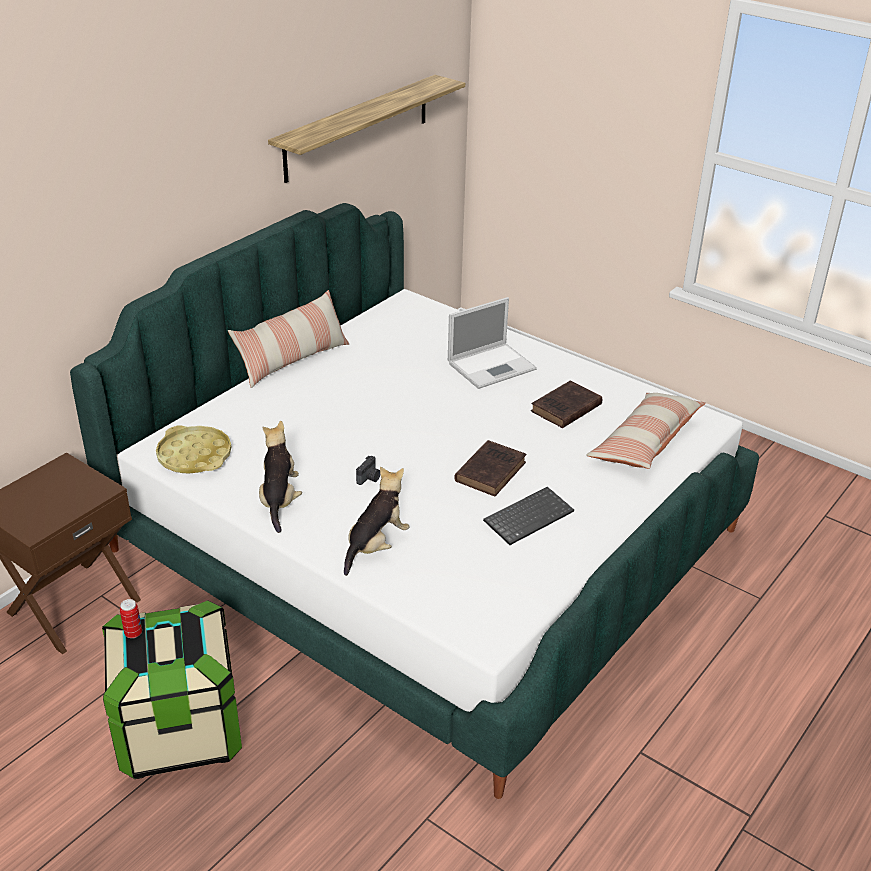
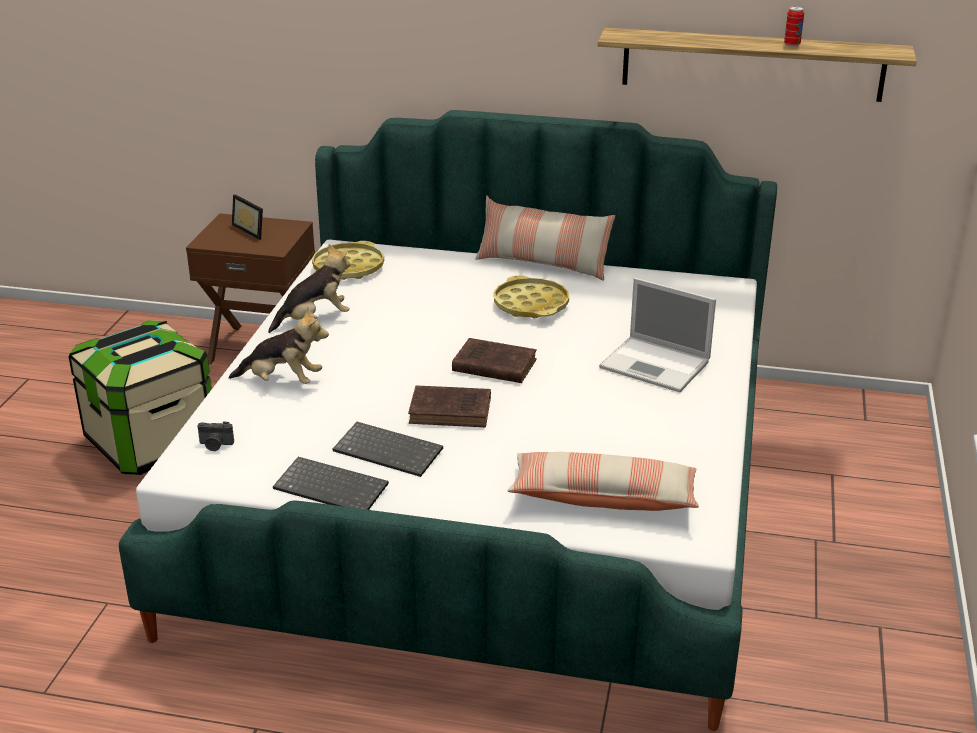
camera: 65 degrees right, 5 degrees down
can [120,599,142,638] -> can moved to [784,6,804,47]
camera [356,456,380,485] -> camera moved to [198,421,234,451]
brown book [531,381,602,428] -> brown book moved to [452,338,537,383]
none -> picture frame [232,194,263,240]
none -> keyboard [273,457,389,510]
none -> yellow tray [494,275,569,318]

